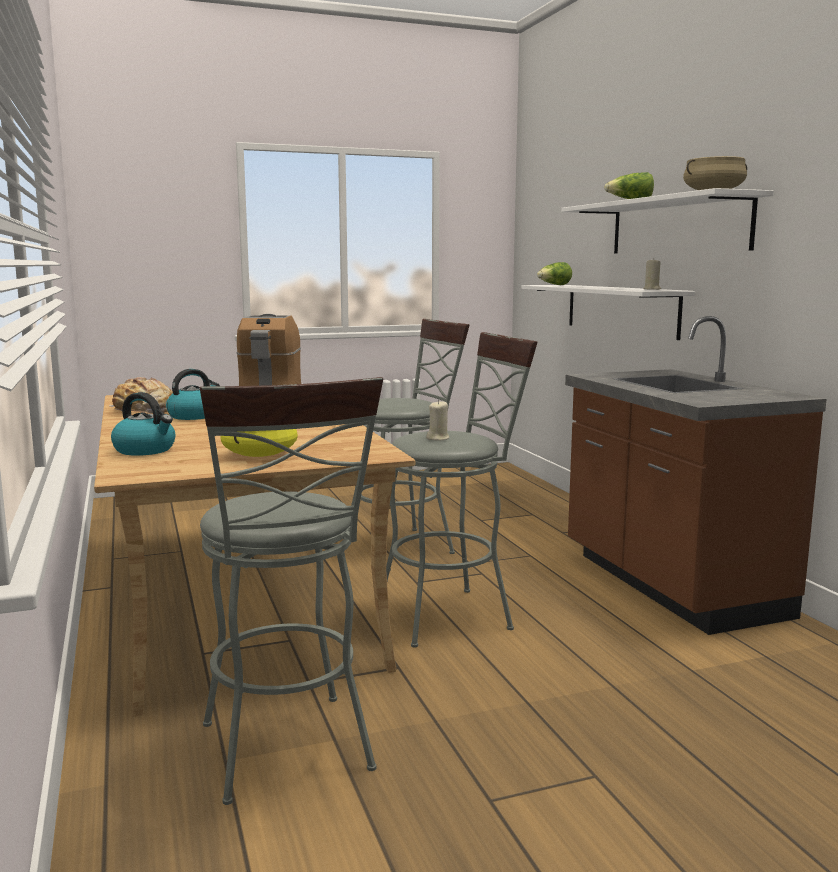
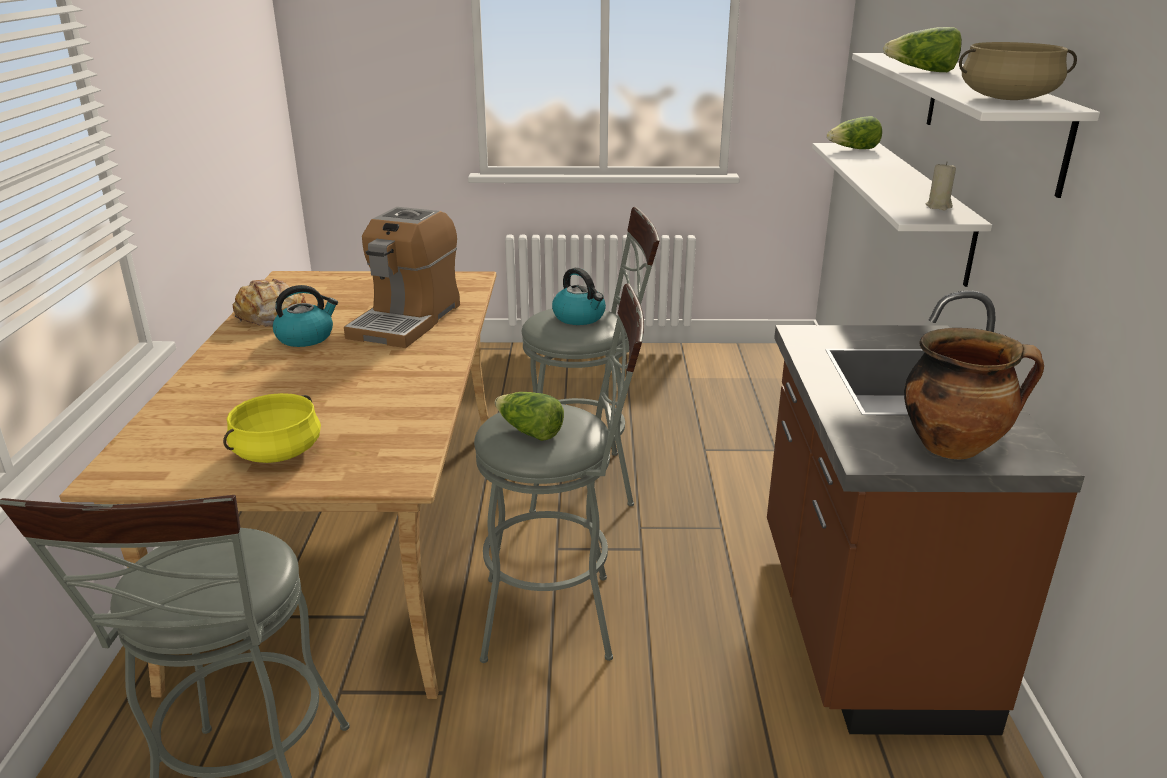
camera: 20 degrees right, 15 degrees up
kettle [111,392,176,456] -> kettle moved to [552,268,606,325]
beige candle [426,400,449,441] -> lettuce [495,392,564,441]
none -> cooking pot [904,328,1044,460]

